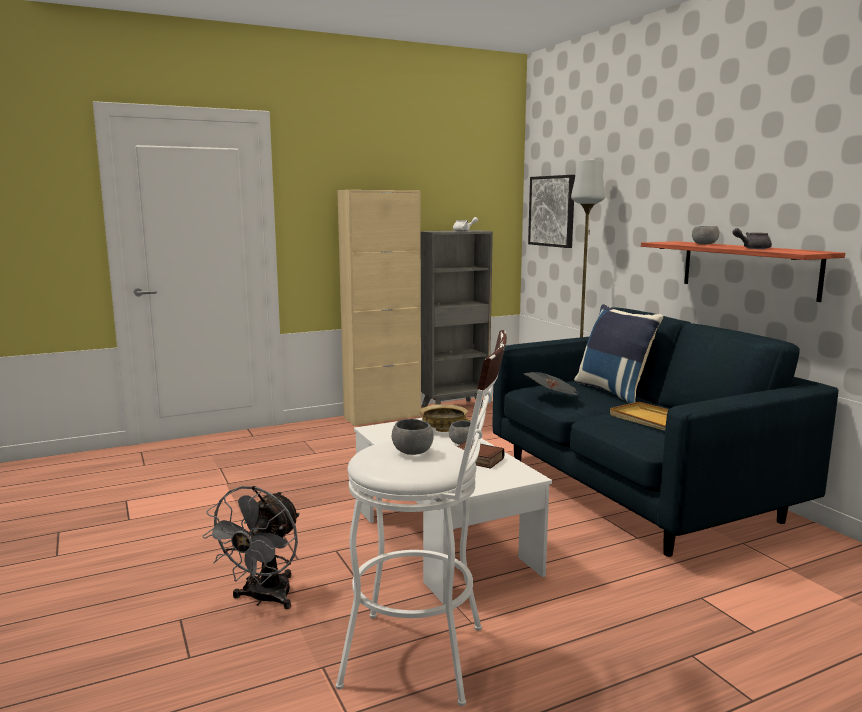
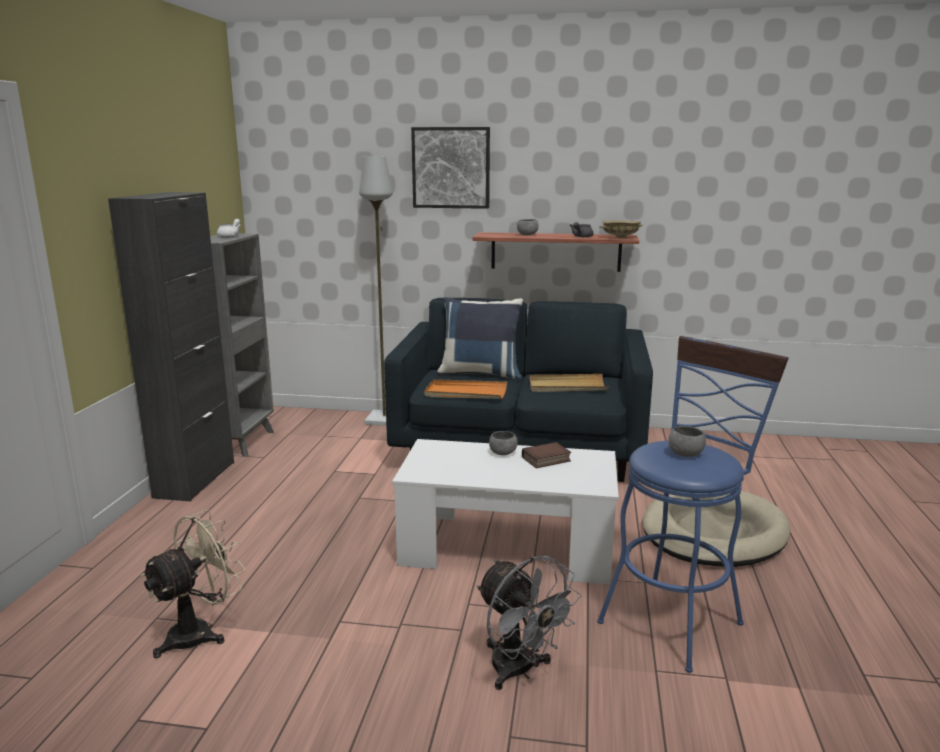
camera: 55 degrees left, 5 degrees up
white stool [336,330,507,706] -> blue stool [597,336,789,673]
beige cabinet [337,190,421,426] -> black cabinet [108,192,234,501]
beige bowl [419,404,470,432] -> beige bowl moved to [599,220,642,238]
newspaper [524,372,578,395] -> orange tray [424,379,507,399]
picture [528,175,575,248] -> picture moved to [411,127,490,209]
none -> beige fan [141,510,246,658]
none -> beige dog bed [642,491,790,567]

